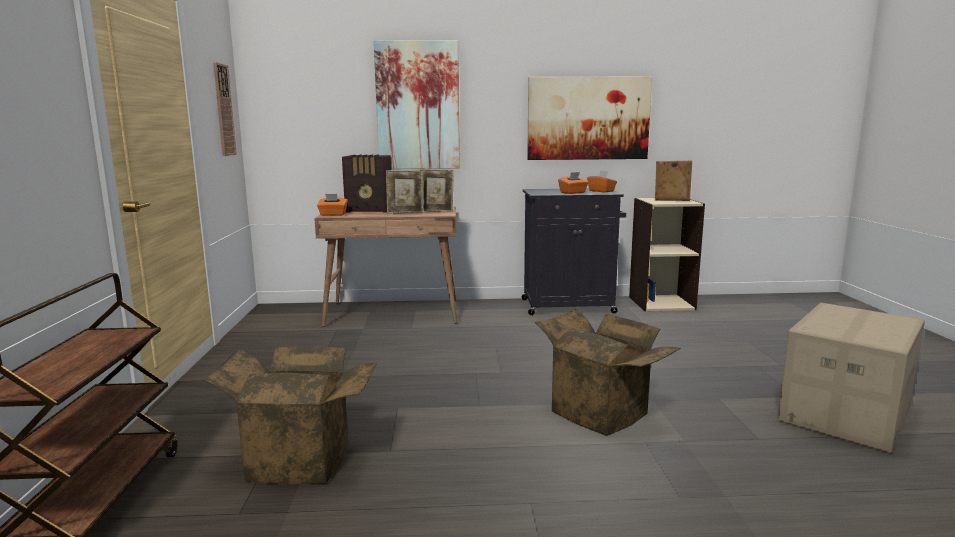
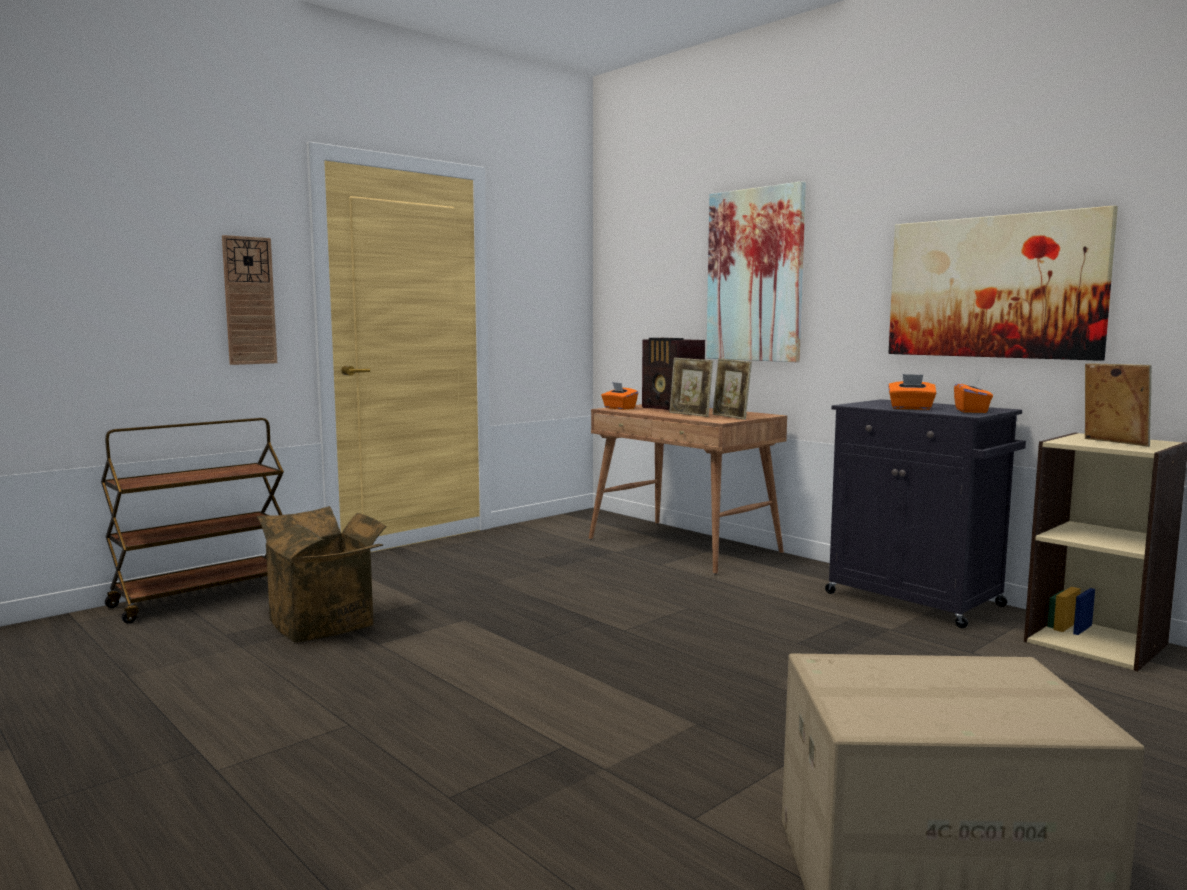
camera: 50 degrees right, 5 degrees down
wall clock [213,62,237,156] -> wall clock moved to [222,235,277,365]
cardboard box [535,309,680,436] -> none

